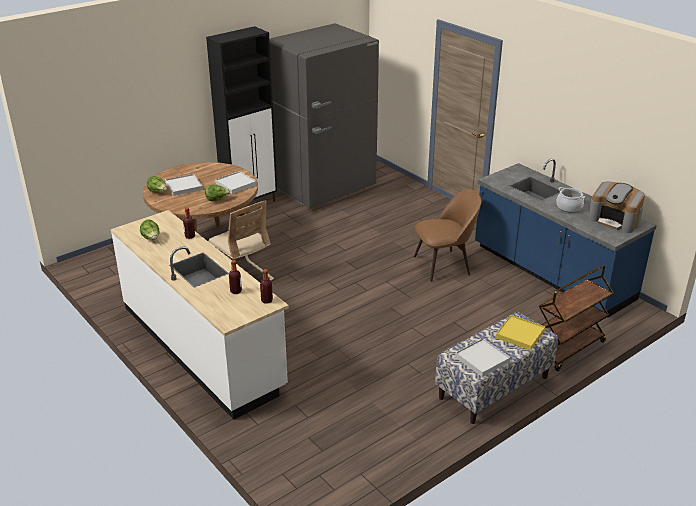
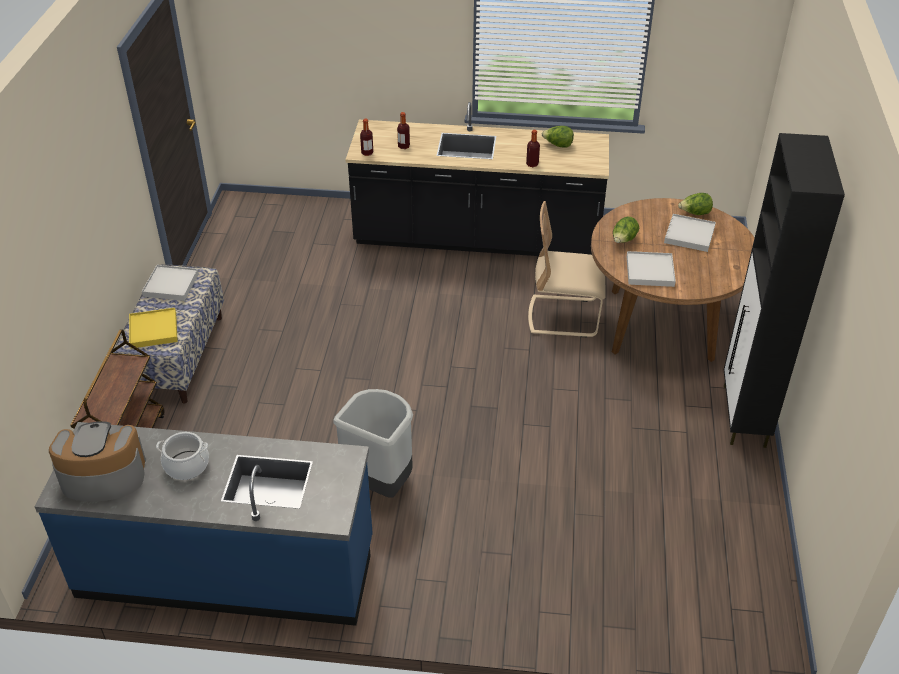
camera: 135 degrees right, 10 degrees up
white counter [110,210,289,420] -> black counter [345,102,609,256]
grey fridge [269,23,379,209] -> none
brown chair [414,189,482,282] -> grey trash can [333,389,413,498]

